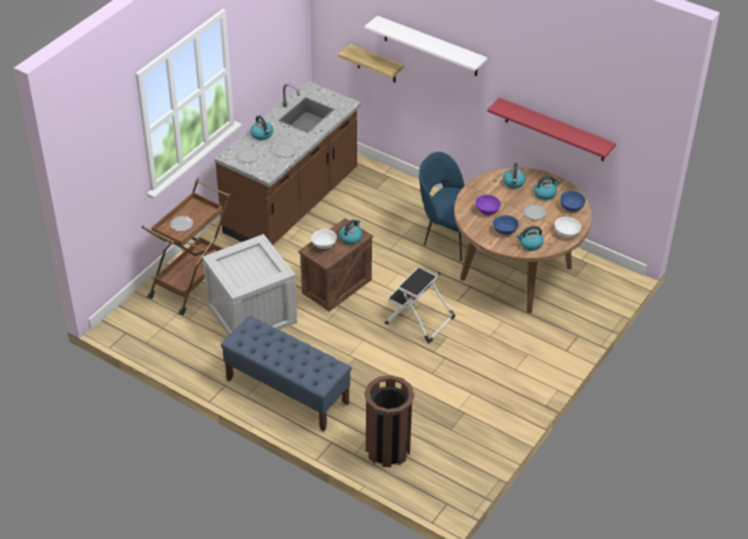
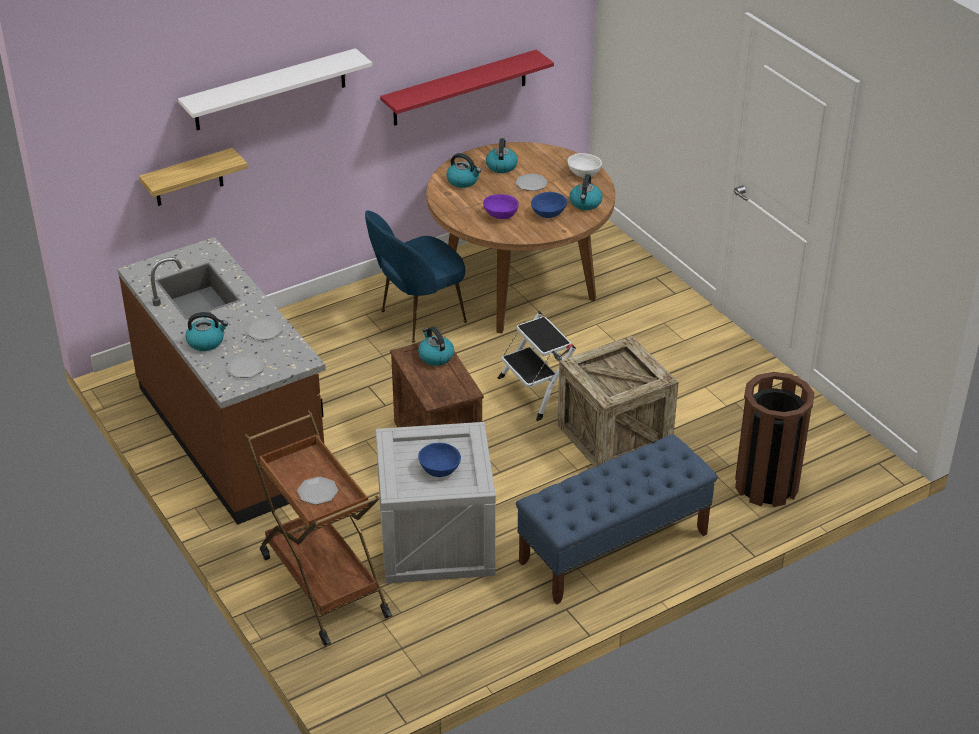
camera: 65 degrees left, 5 degrees down
white bowl [311,229,337,249] -> none
blue bowl [560,191,586,212] -> blue bowl moved to [418,443,461,477]
none -> crate [557,336,678,467]

